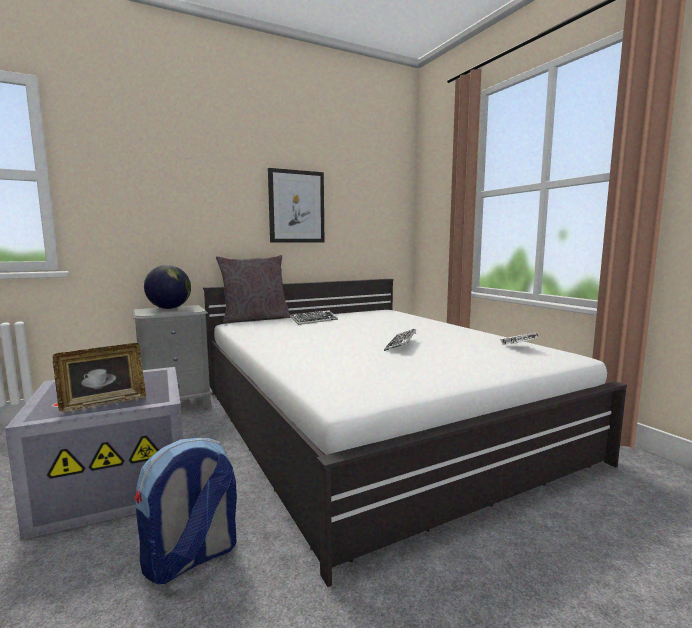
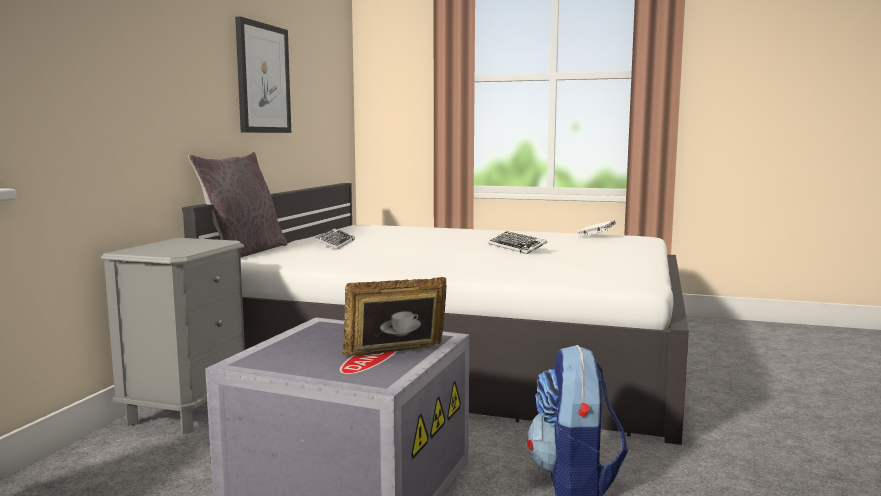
camera: 45 degrees left, 0 degrees up
picture frame [53,343,146,412] -> picture frame turned 120 degrees counterclockwise [343,277,446,356]
globe [144,265,191,309] -> none

